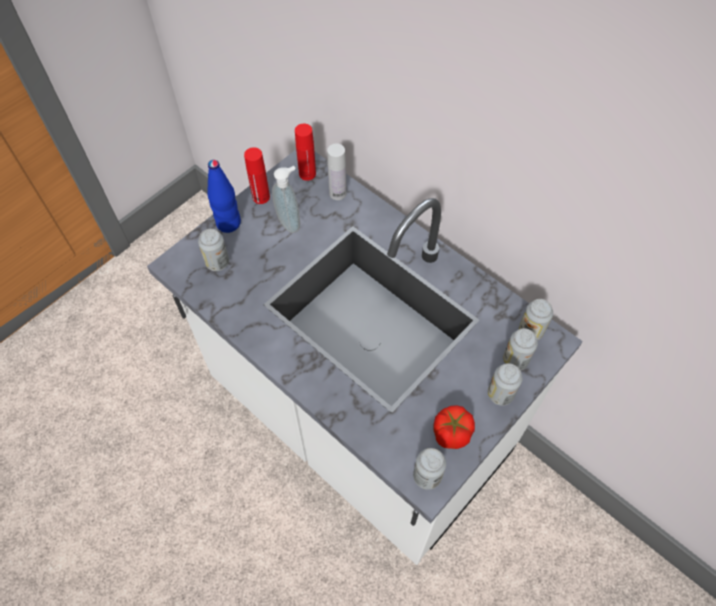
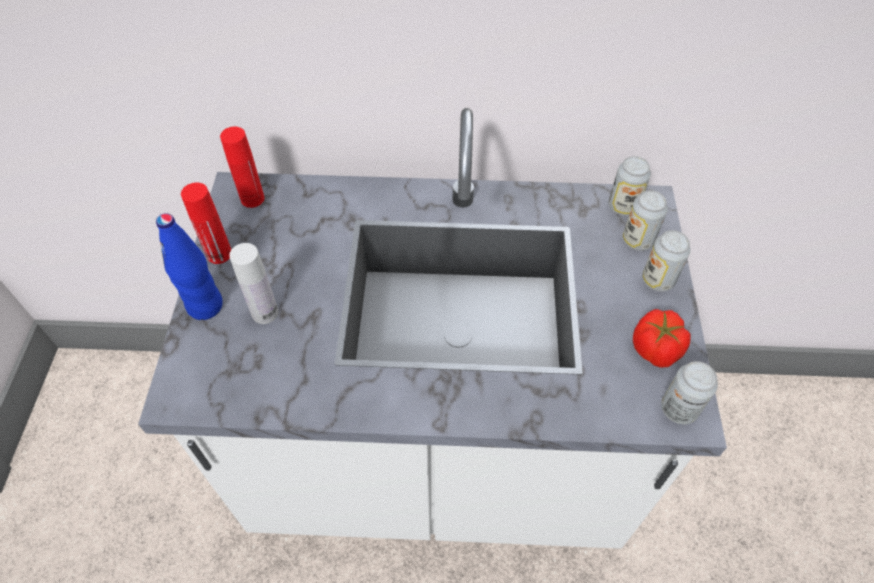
camera: 40 degrees left, 5 degrees down
can [198,229,229,271] -> none
soap dispenser [272,166,300,233] -> none
white bottle [327,143,347,200] -> white bottle moved to [229,243,278,324]

